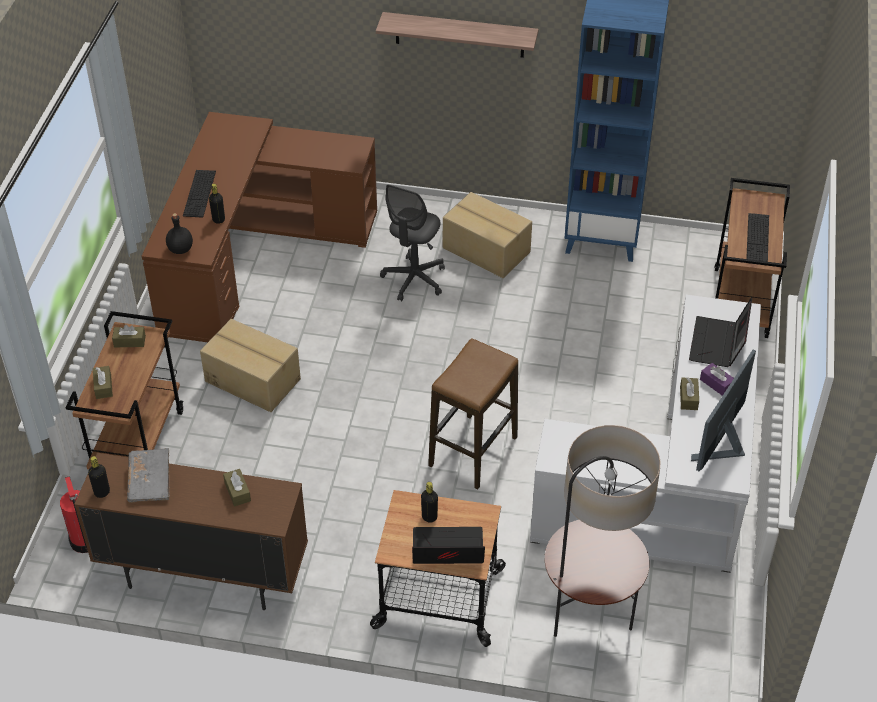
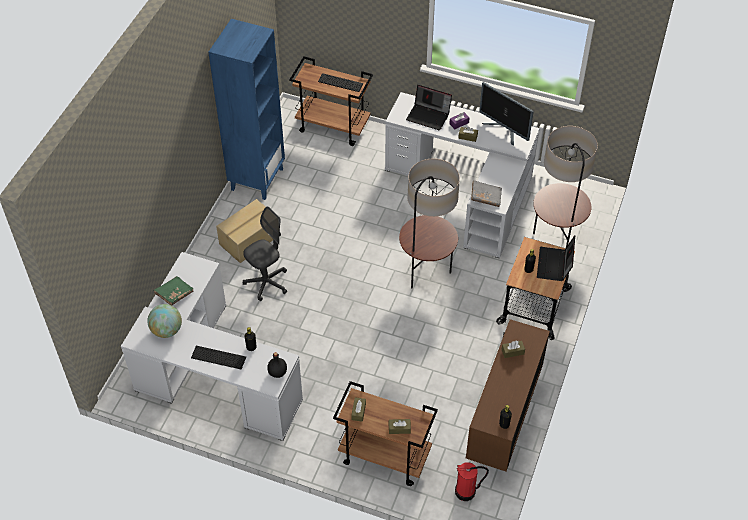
camera: 80 degrees left, 5 degrees up
grey book [127,448,170,503] -> grey book moved to [471,180,502,207]
brown desk [142,112,377,342] -> white desk [121,252,303,441]
cardboard box [200,319,301,412] -> none
shelf [376,12,538,58] -> none
grey office chair [380,184,445,301] -> grey office chair turned 75 degrees counterclockwise [243,206,287,301]
stool [428,338,518,490] -> floor lamp [399,159,460,288]
none -> globe [147,304,182,338]
none -> green book [154,276,194,305]

